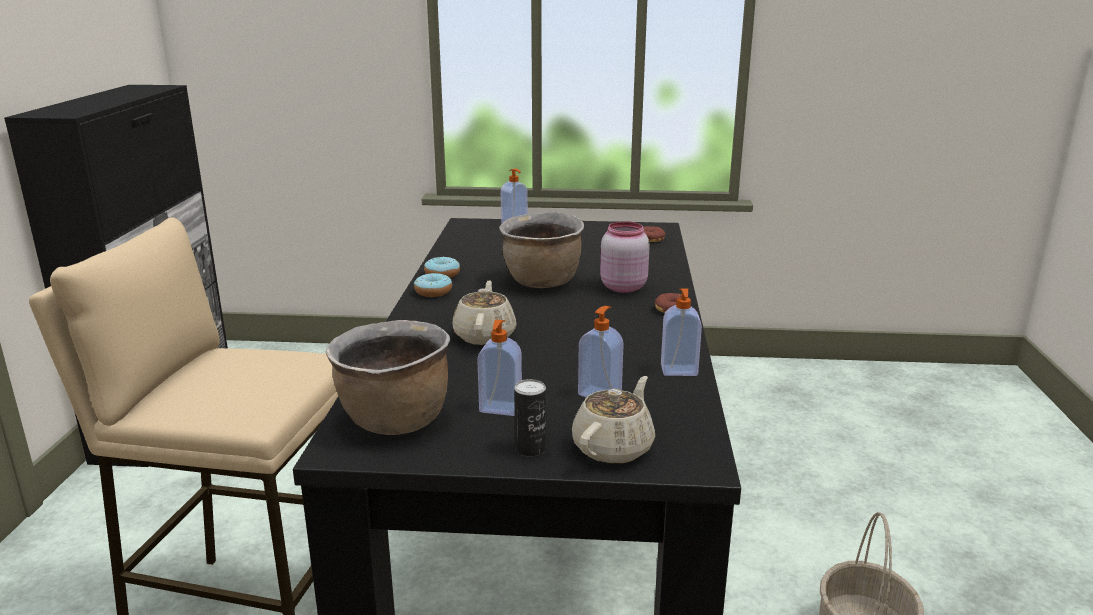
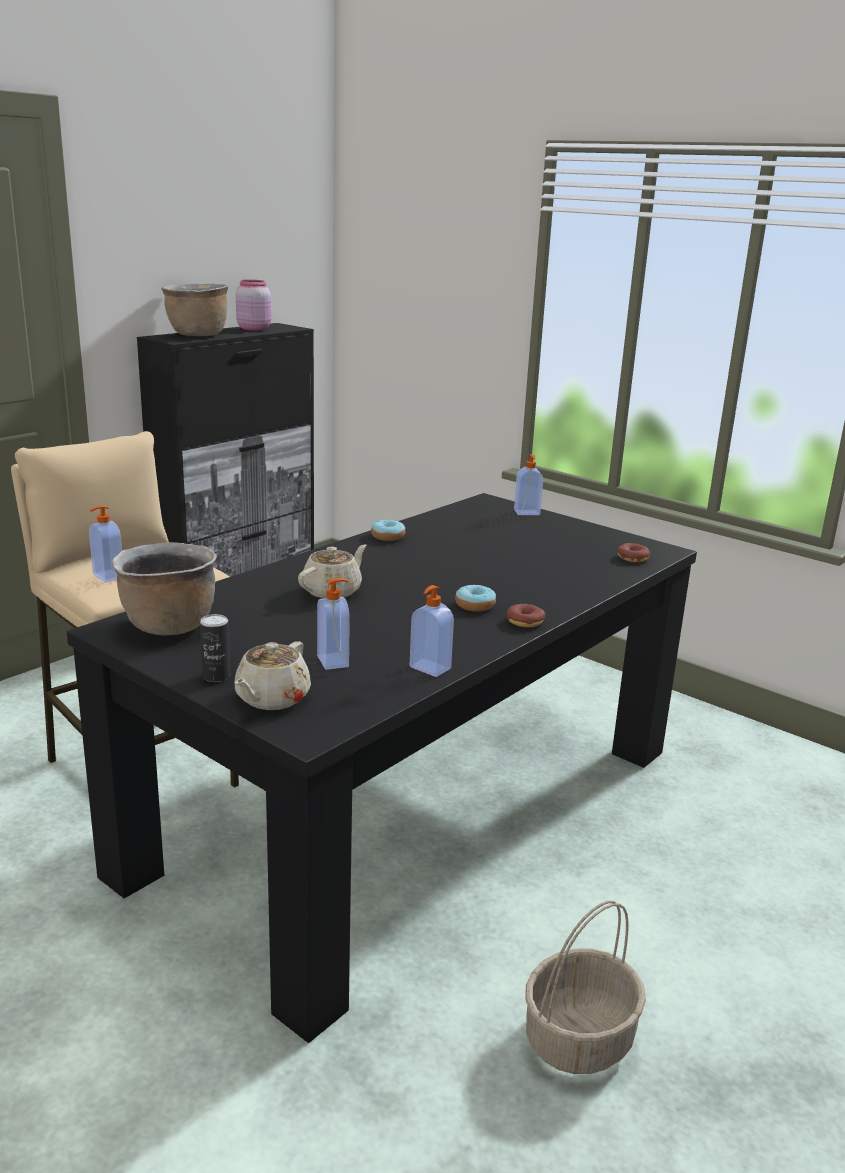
camera: 35 degrees right, 0 degrees up
donut [414,273,452,297] -> donut moved to [455,585,496,612]
soap dispenser [477,319,522,416] -> soap dispenser moved to [89,505,122,583]
brown cooking pot [499,212,584,288] -> brown cooking pot moved to [161,283,228,336]
beige teapot [572,376,655,464] -> beige teapot turned 135 degrees clockwise [235,641,311,710]
pink jar [600,221,650,293] -> pink jar moved to [236,280,271,331]

